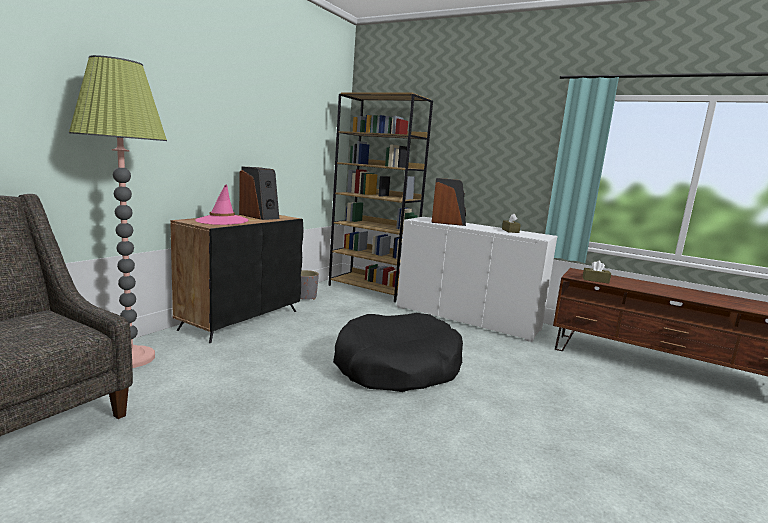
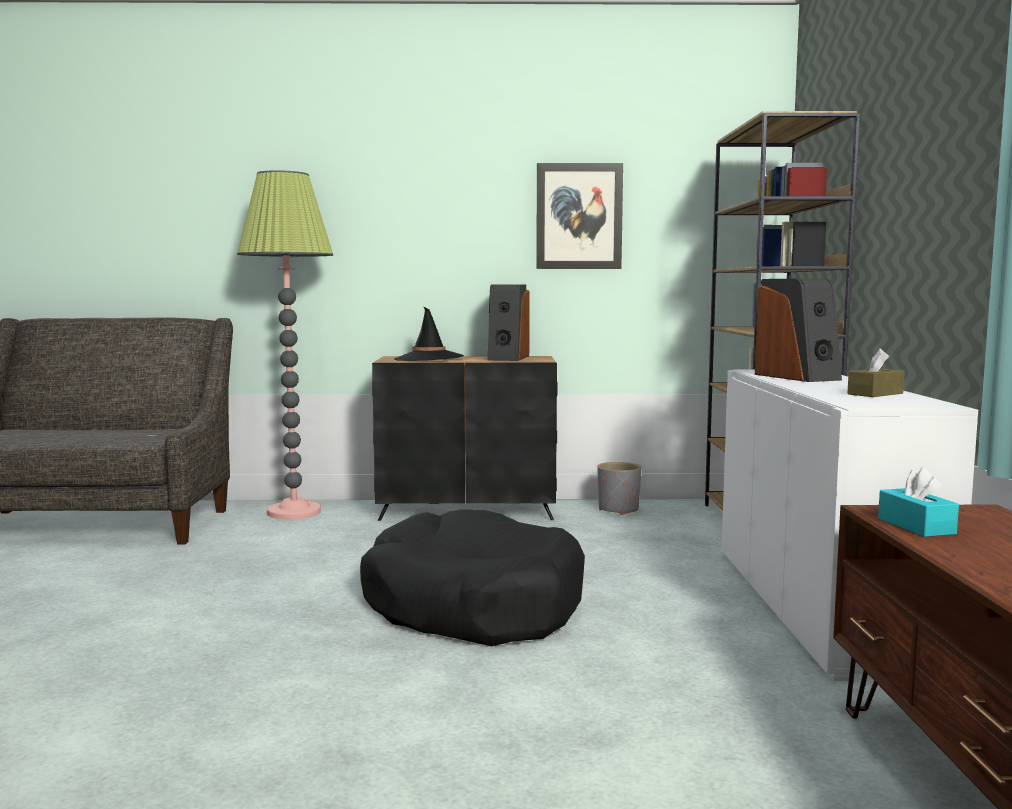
camera: 60 degrees right, 5 degrees down
pink hat [195,184,248,225] -> black hat [394,306,464,361]
brown tissue box [583,261,611,284] -> turquoise tissue box [878,467,959,537]
none -> picture [536,163,623,269]

